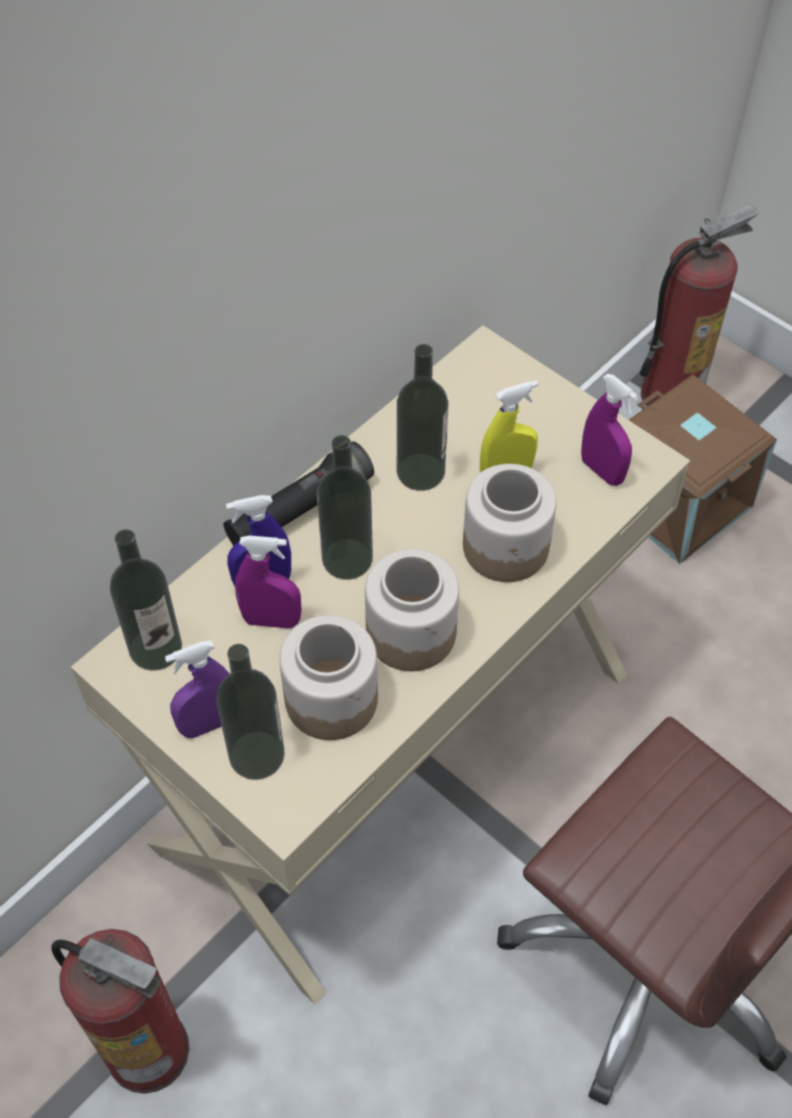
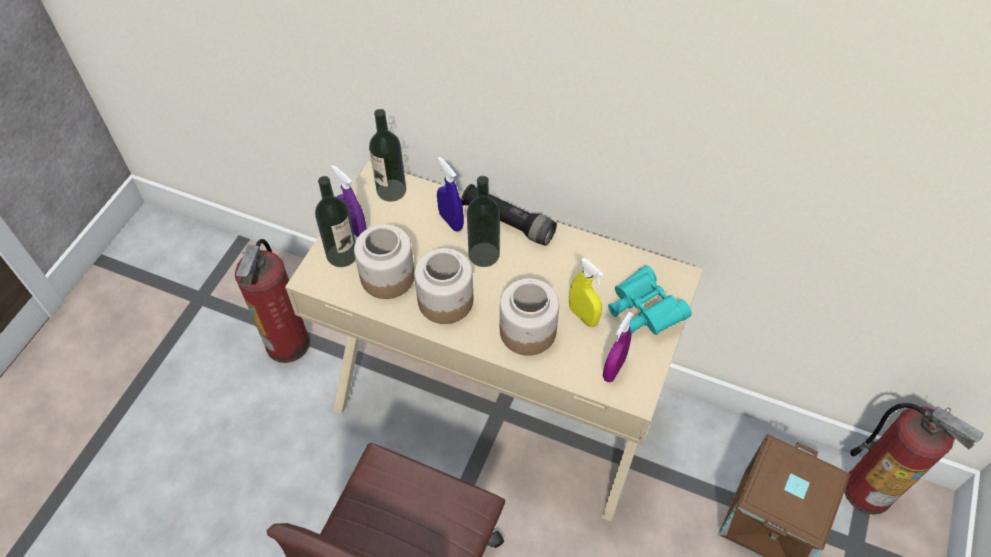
camera: 70 degrees right, 0 degrees up
purple spray bottle [235,536,302,628] -> none
bottle [397,344,448,491] -> none
none -> turquoise binoculars [608,266,692,335]

